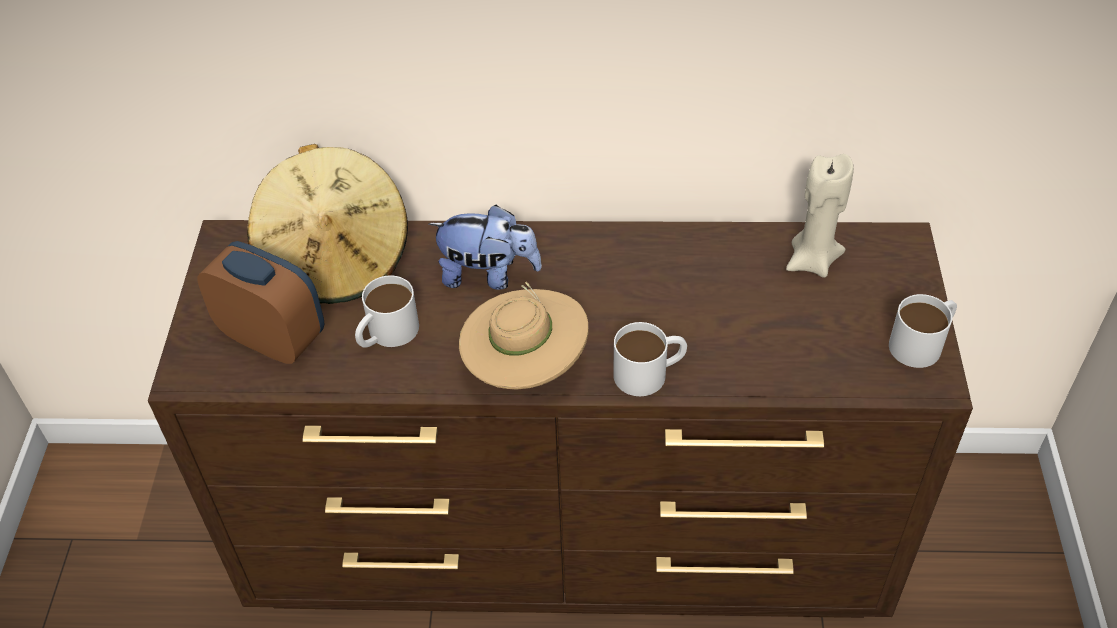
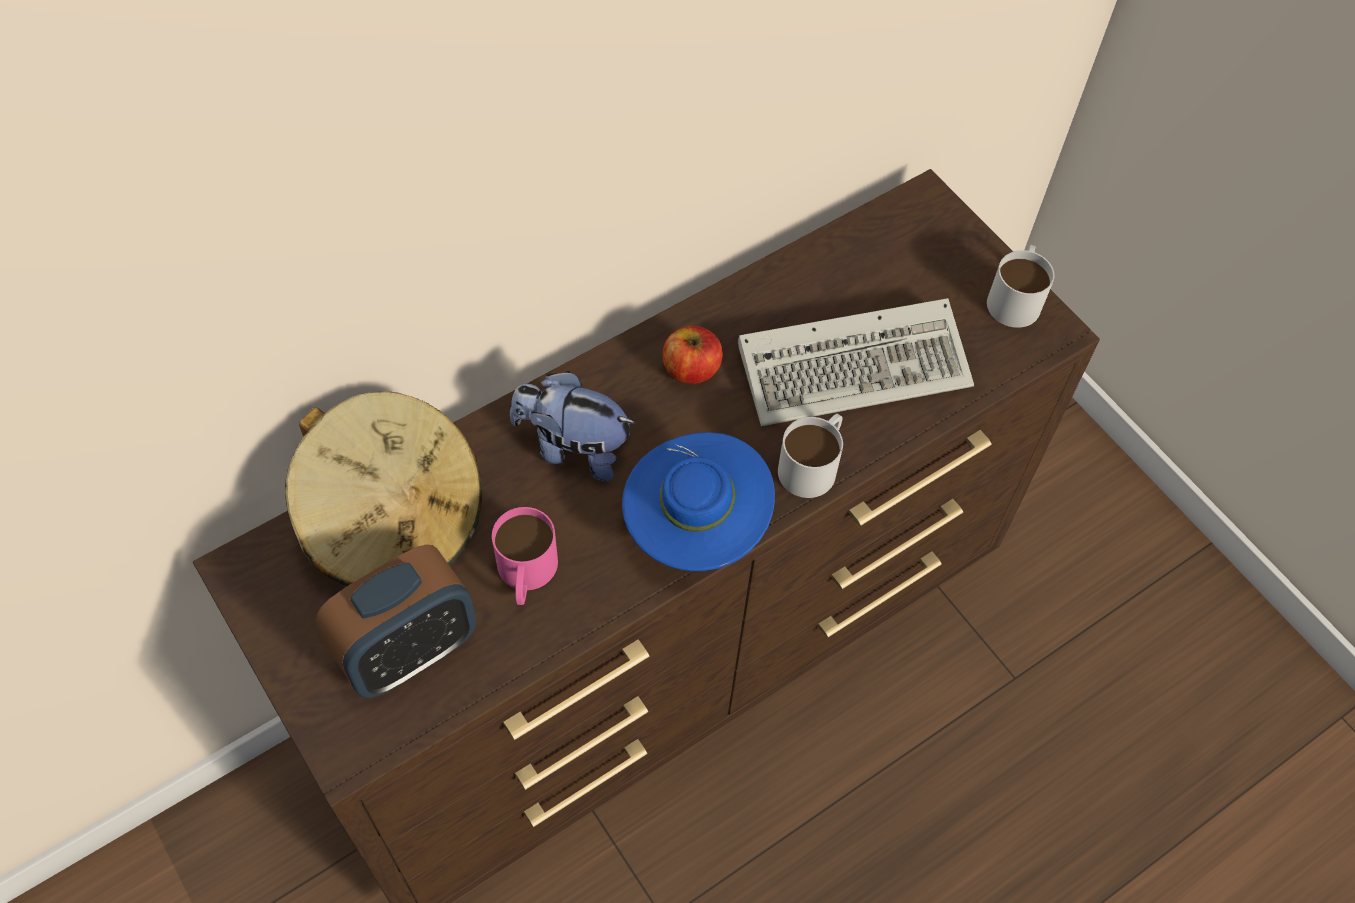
camera: 40 degrees left, 10 degrees up
alarm clock [197,241,325,364] -> alarm clock turned 150 degrees clockwise [316,545,476,698]
white mug [355,276,419,348] -> pink mug [492,507,558,605]
plush toy [429,205,542,290] -> plush toy turned 135 degrees counterclockwise [510,371,636,482]
beige hat [459,282,589,389] -> blue hat [622,432,775,571]
beige candle [786,154,854,278] -> none
none -> apple [662,325,723,384]
none -> keyboard [738,298,974,426]

